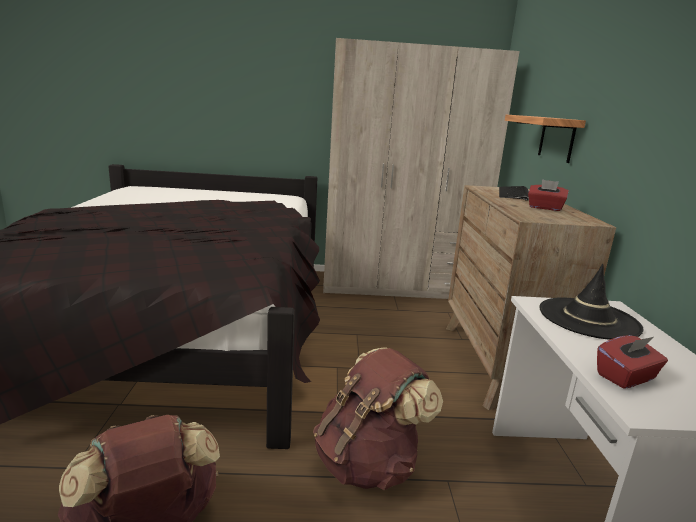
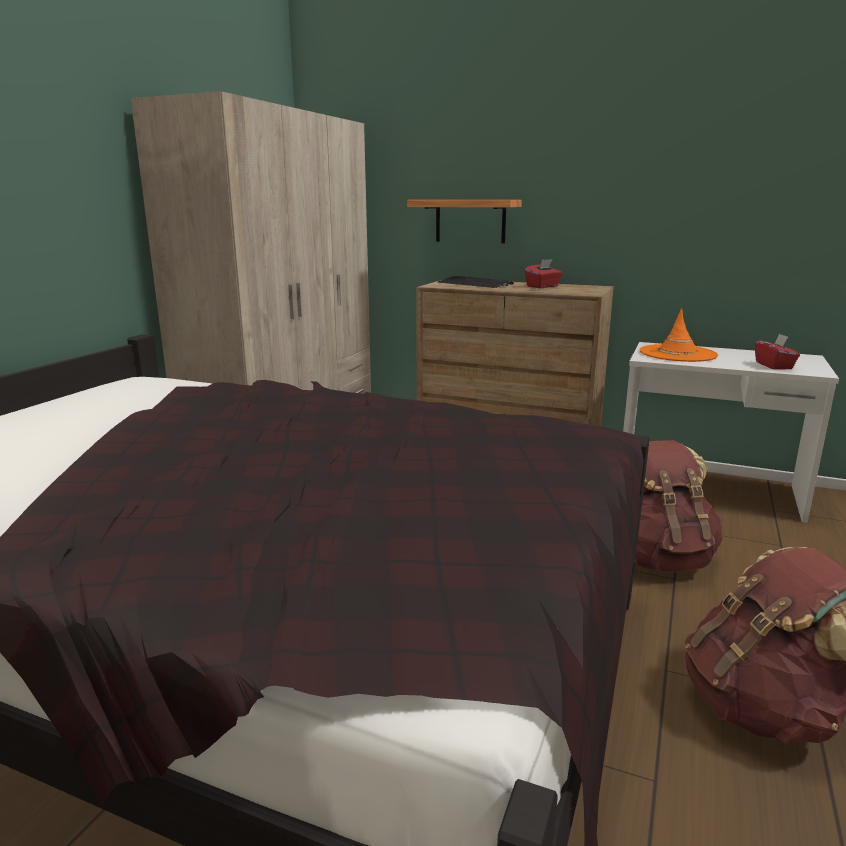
camera: 65 degrees left, 0 degrees up
black hat [539,264,644,340] -> orange hat [639,308,718,362]

